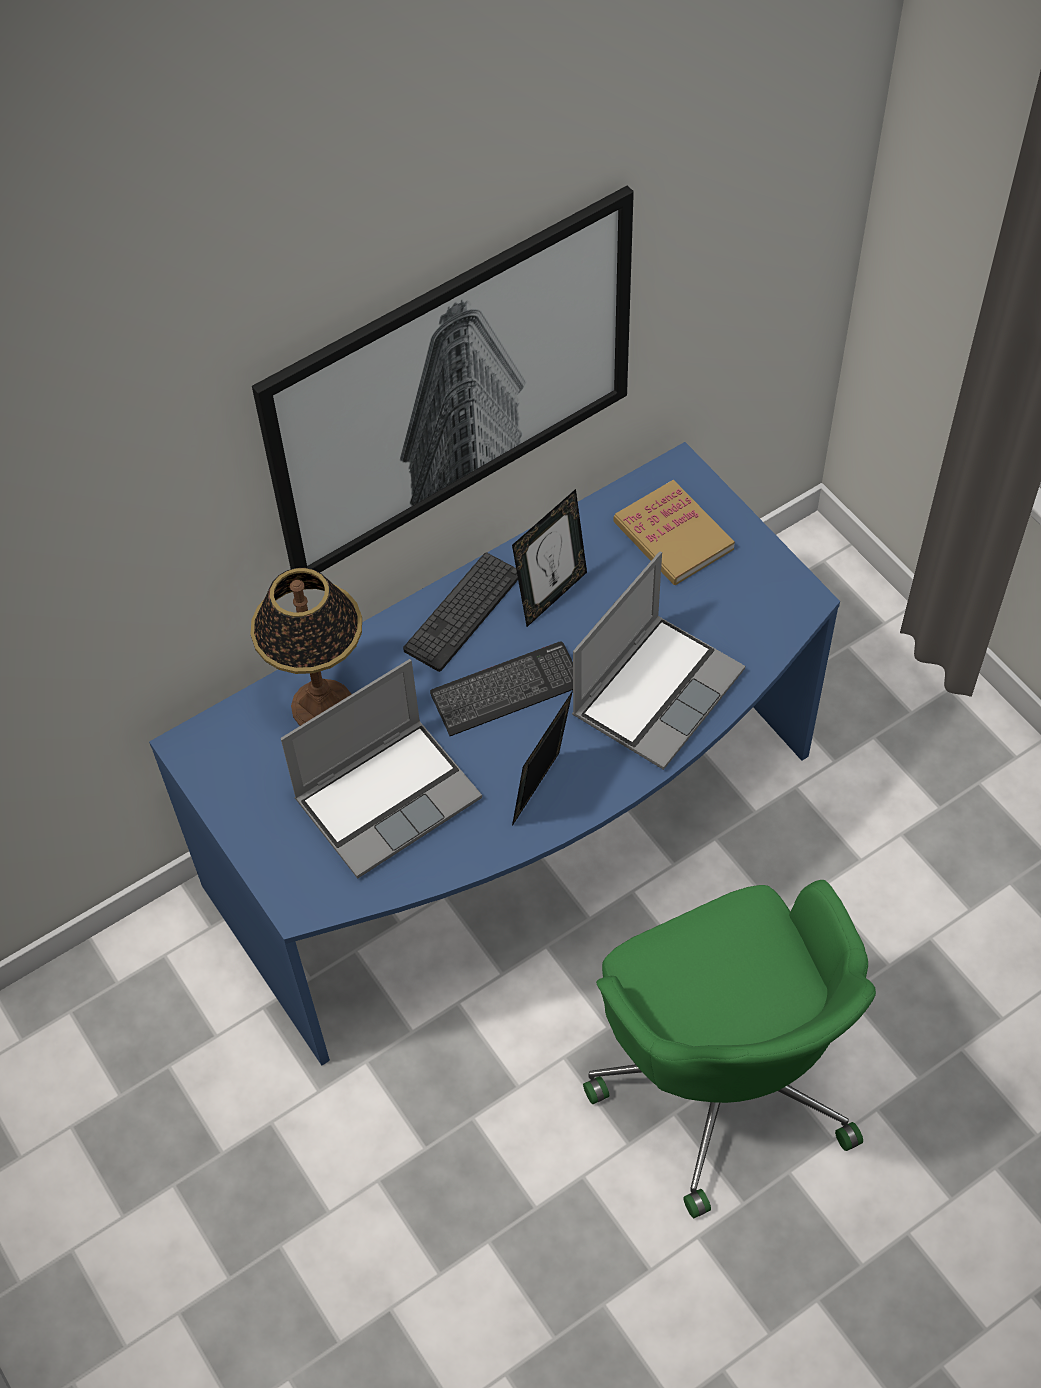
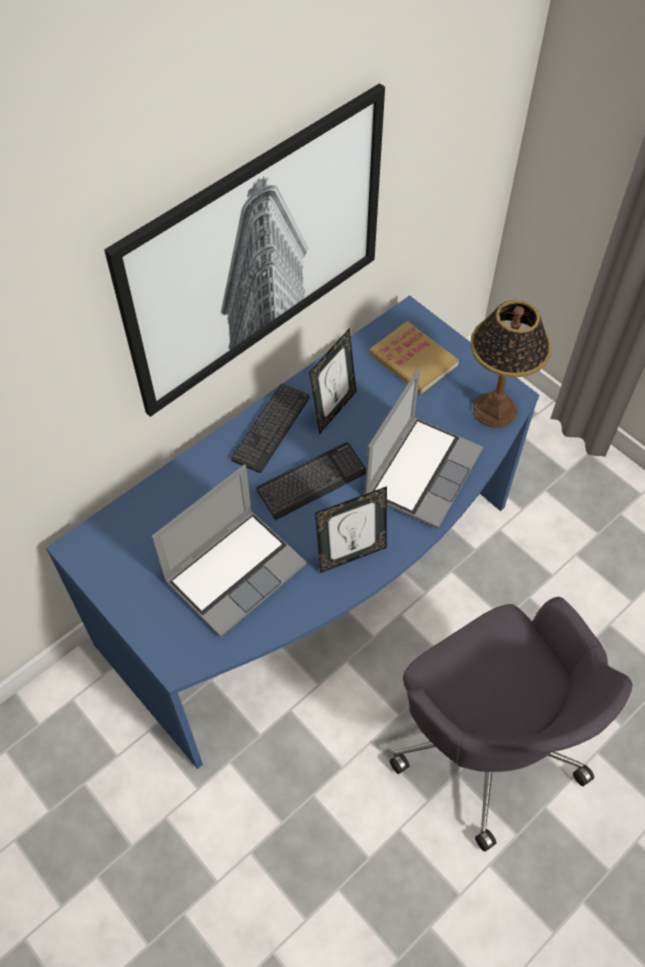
camera: 10 degrees left, 0 degrees up
table lamp [251,568,362,726] -> table lamp moved to [470,300,552,428]
picture frame [512,691,573,826] -> picture frame turned 135 degrees counterclockwise [315,486,387,573]
green office chair [583,880,876,1218] -> grey office chair [390,597,633,852]

